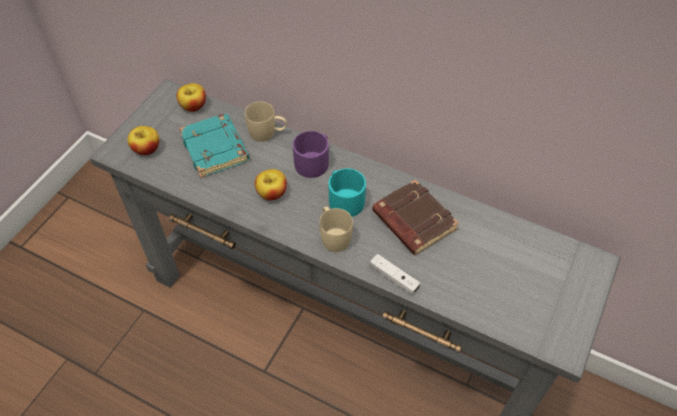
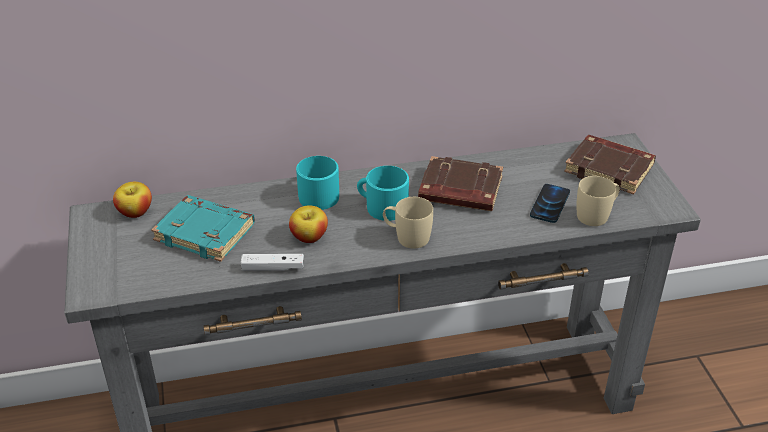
camera: 40 degrees left, 15 degrees down
apple [127,126,159,155] -> none
beige mug [245,102,287,142] -> beige mug moved to [577,176,620,226]
purple mug [293,131,329,178] -> turquoise mug [296,156,339,210]
white game controller [370,254,420,294] -> white game controller moved to [241,254,304,271]
none -> phone [530,184,570,223]
none -> brown book [564,135,656,195]

